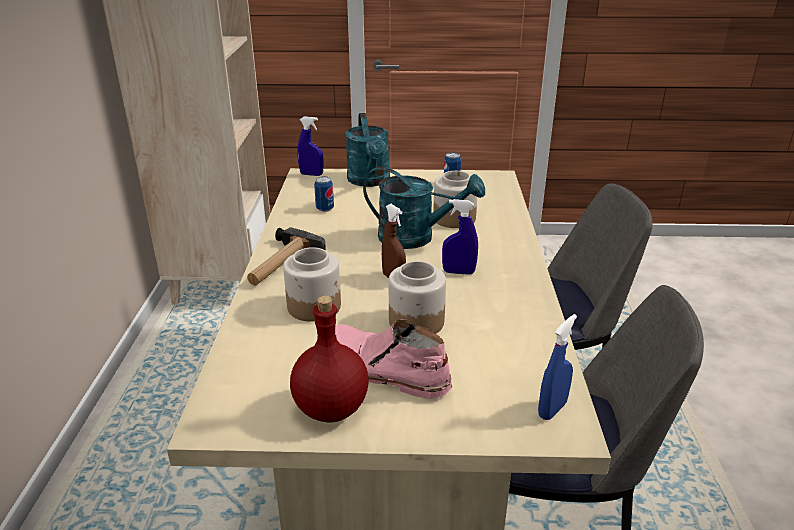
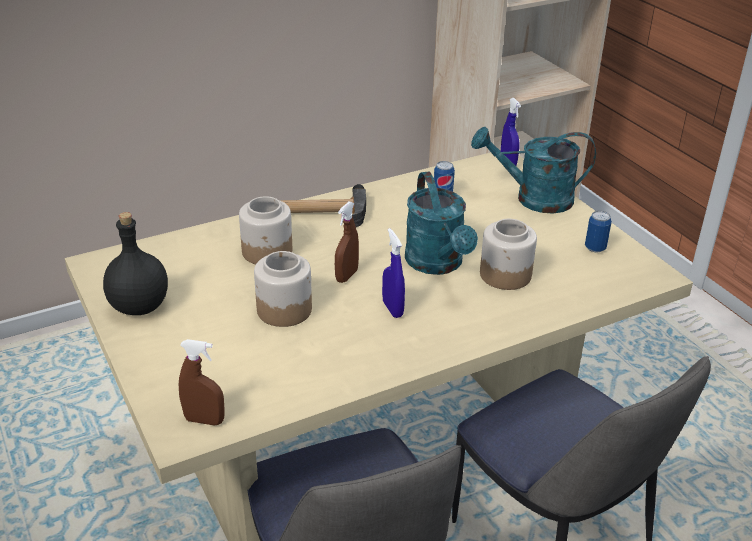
camera: 60 degrees right, 5 degrees up
red bottle [290,296,369,423] -> black bottle [103,212,168,315]
pink boot [335,319,452,399] -> none
turquoise watering can [345,113,390,187] -> turquoise watering can turned 45 degrees clockwise [471,127,596,213]
blue spray bottle [538,314,577,420] -> brown spray bottle [179,339,225,425]

